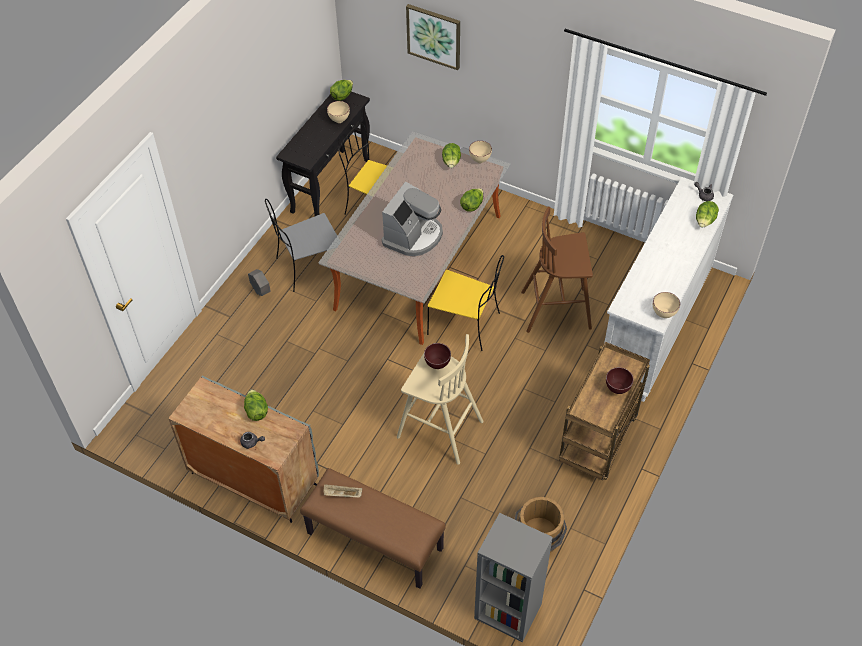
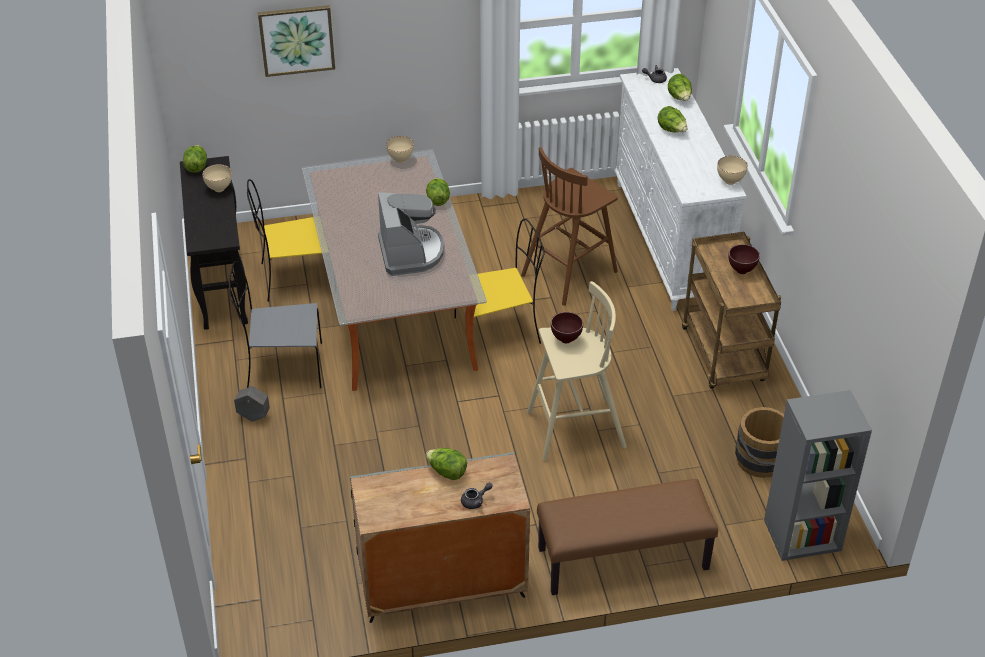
camera: 40 degrees left, 10 degrees down
grey chair [265,199,346,292] -> grey chair turned 60 degrees clockwise [229,261,322,388]
beige tray [324,484,362,498] -> none
lettuce [442,143,461,168] -> lettuce moved to [658,106,687,132]

